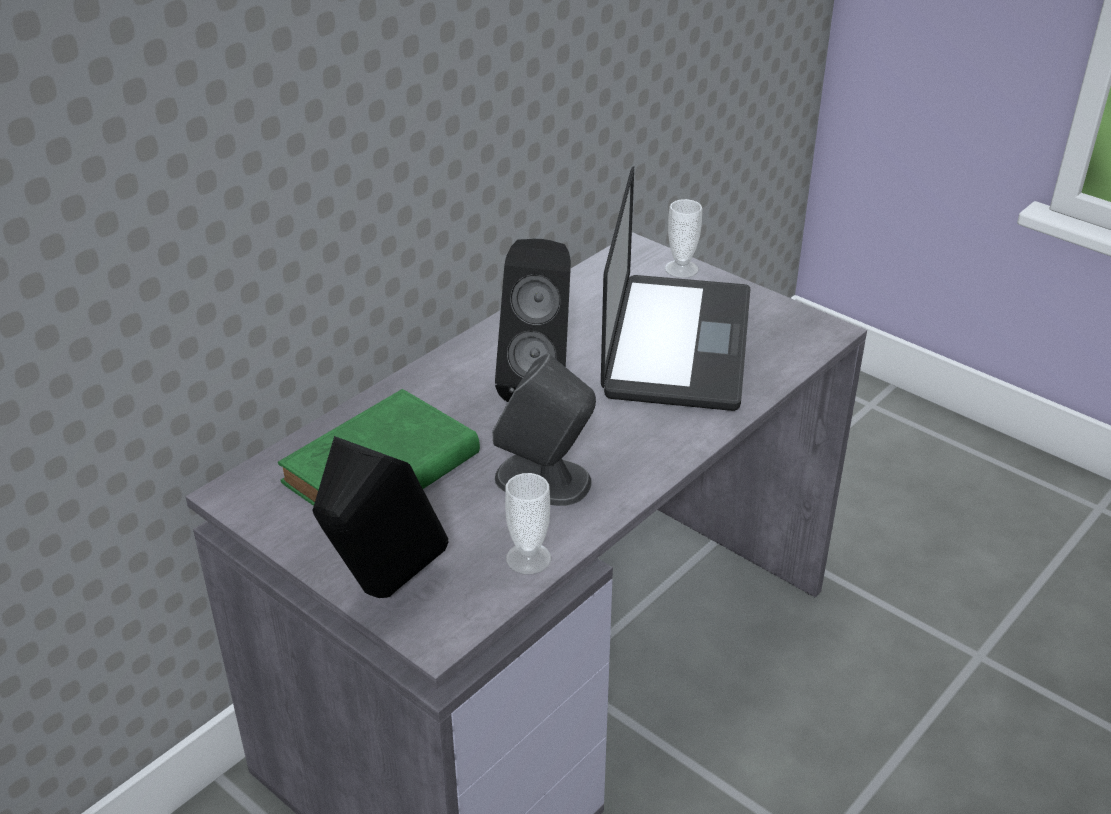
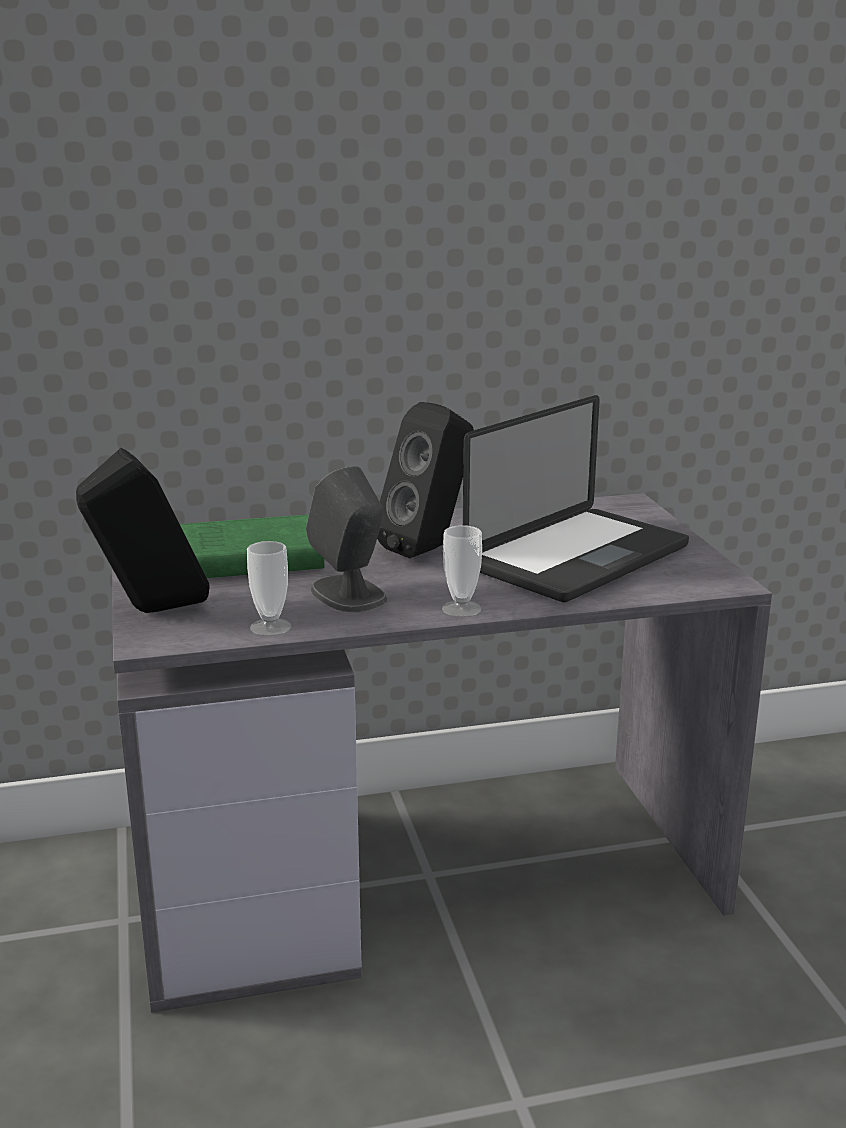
camera: 35 degrees right, 15 degrees down
cup [665,199,702,278] -> cup moved to [442,525,482,617]

